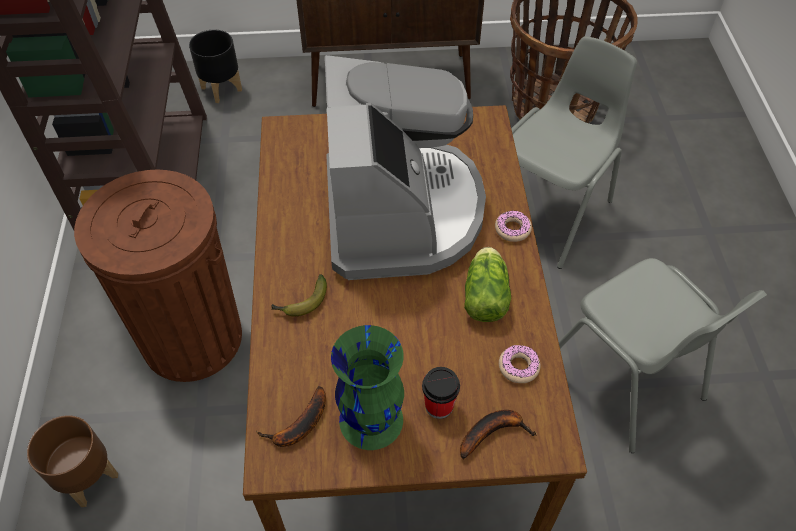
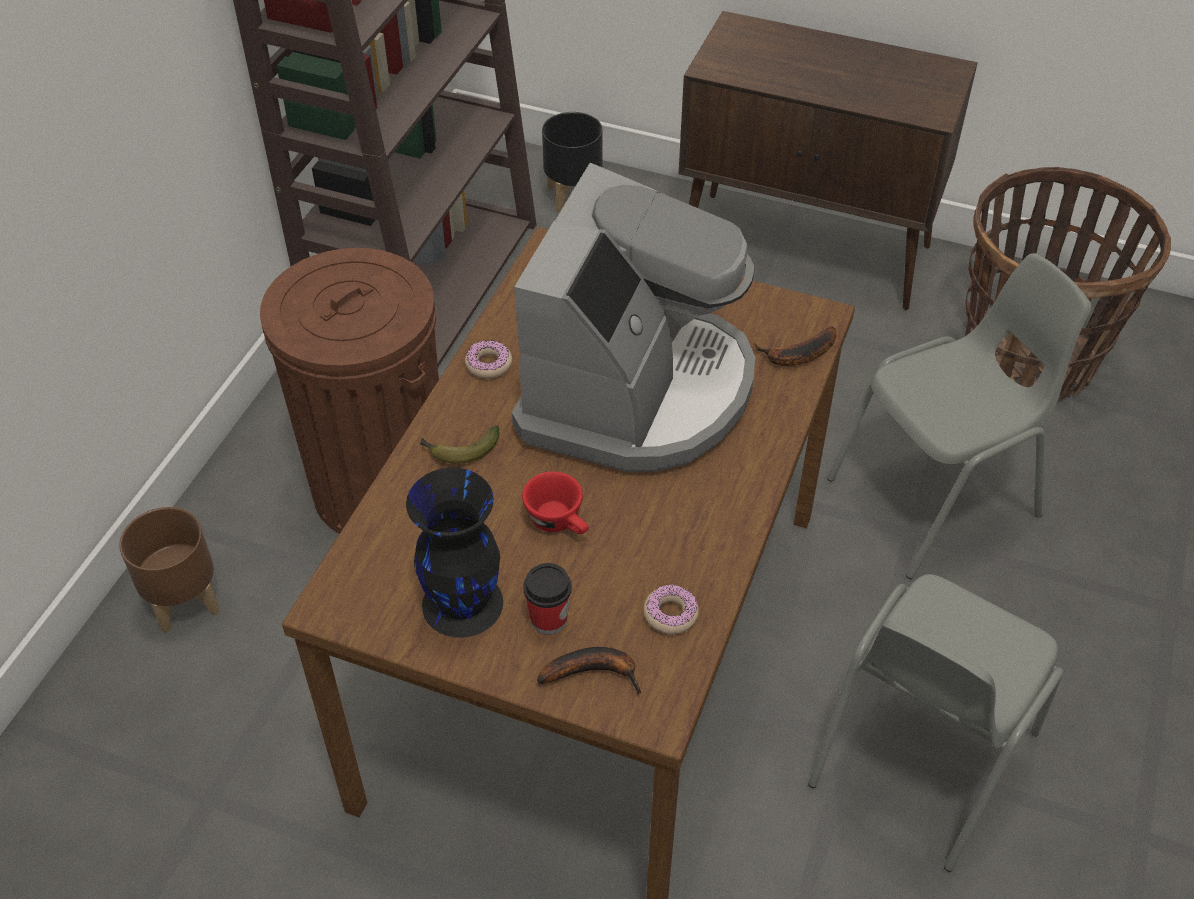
camera: 25 degrees right, 5 degrees down
banana [256,386,326,447] -> banana moved to [754,326,837,366]
green vase [331,325,404,450] -> black vase [406,467,503,638]
lettuce [464,247,511,322] -> none
donut [495,210,532,242] -> donut moved to [465,340,512,379]
grey chair [559,258,767,453] -> grey chair turned 45 degrees clockwise [808,574,1064,872]
none -> red cup [522,472,589,534]

